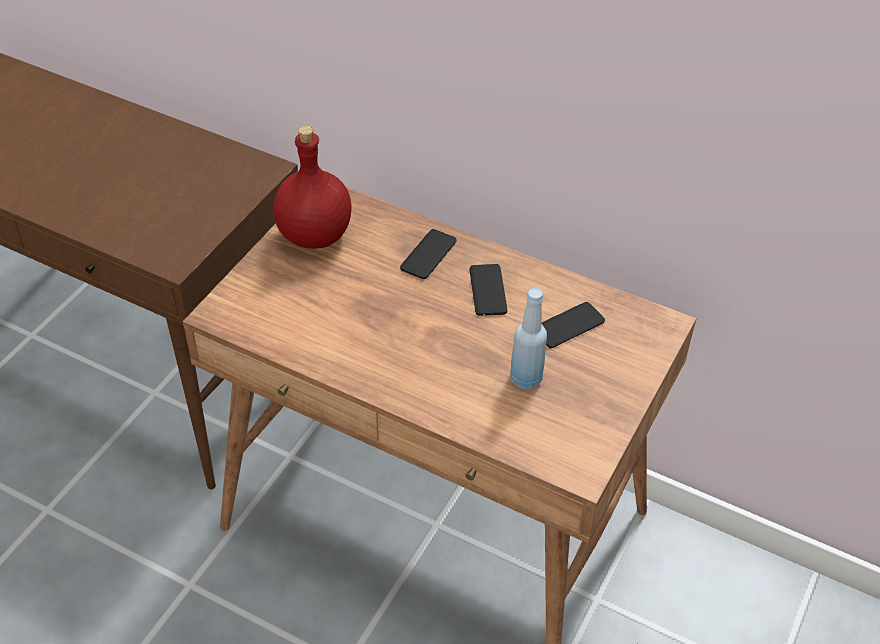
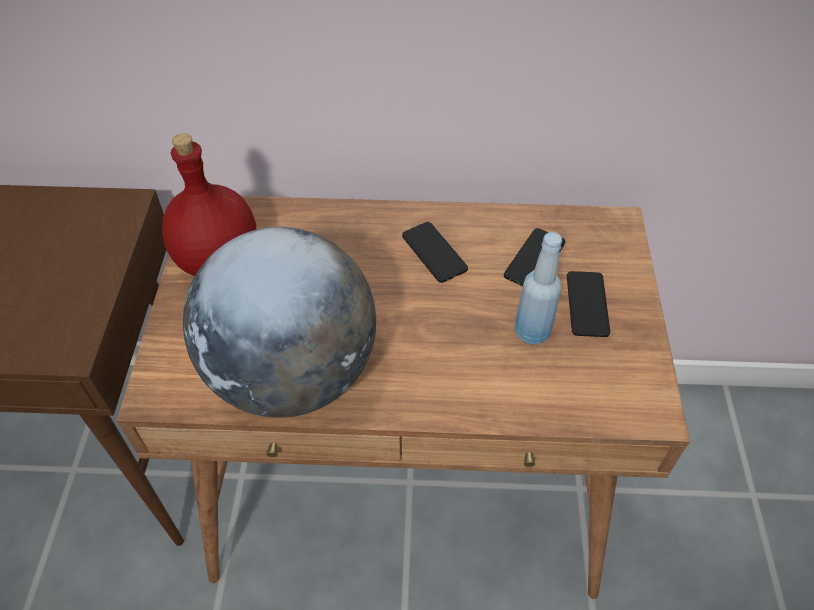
camera: 25 degrees left, 5 degrees up
phone [400,229,457,279] -> phone moved to [567,271,610,337]
none -> globe [183,227,376,418]

